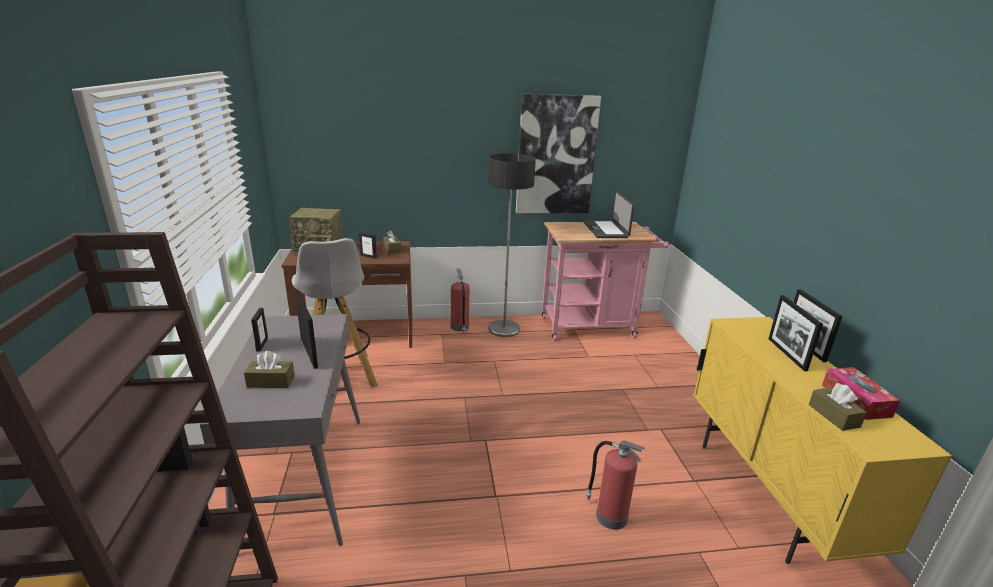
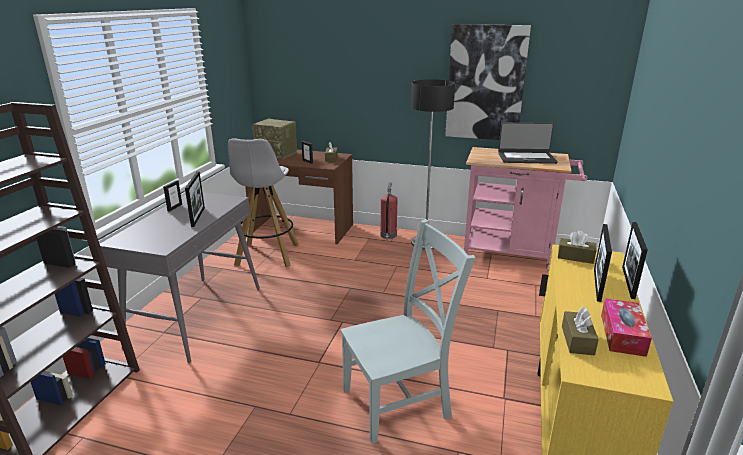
camera: 25 degrees right, 0 degrees up
brown tissue box [244,351,295,388] -> brown tissue box moved to [558,230,596,264]
laptop [583,191,635,238] -> laptop turned 105 degrees counterclockwise [498,122,558,164]
fire extinguisher [586,441,645,530] -> grey chair [341,219,475,444]

